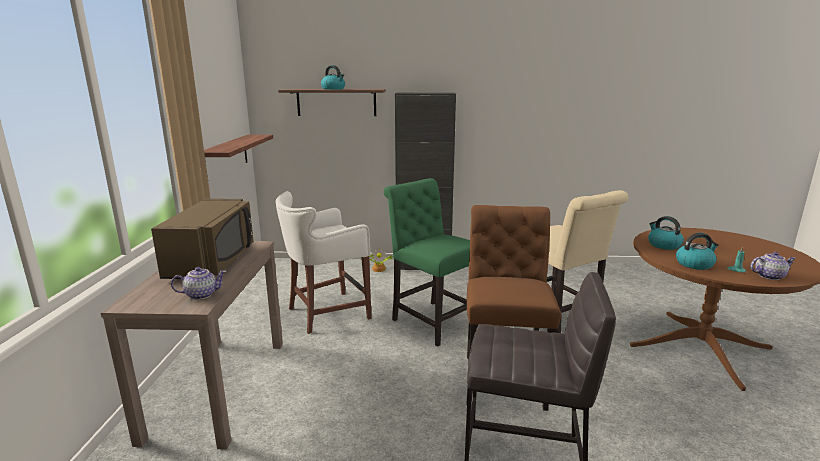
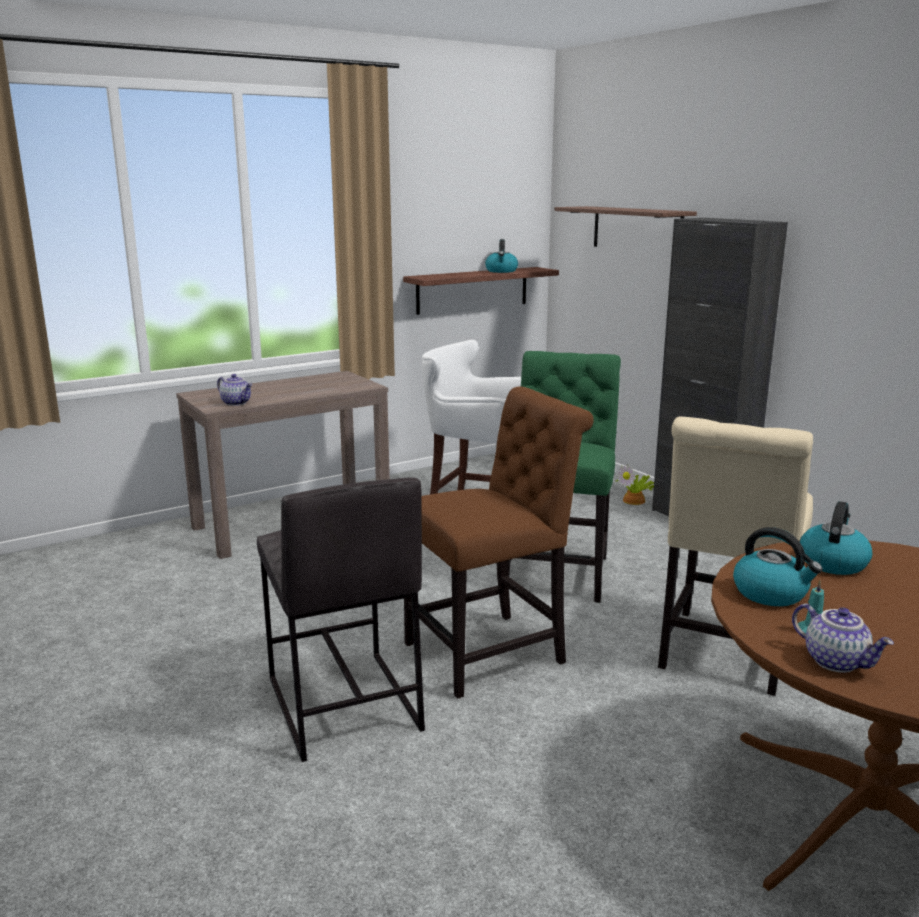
camera: 55 degrees right, 0 degrees up
brown microwave [151,198,254,279] -> none
kettle [321,65,345,90] -> kettle moved to [485,239,518,273]

